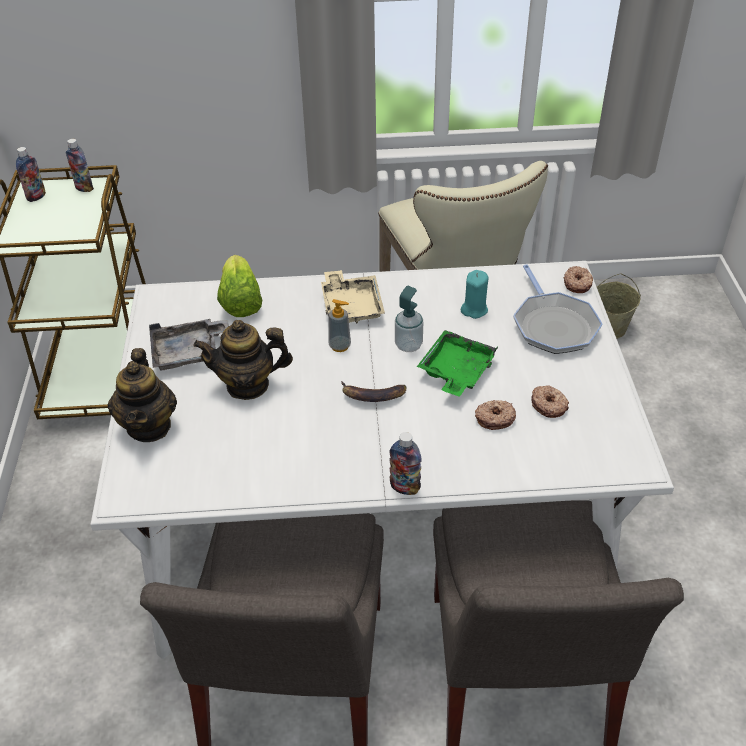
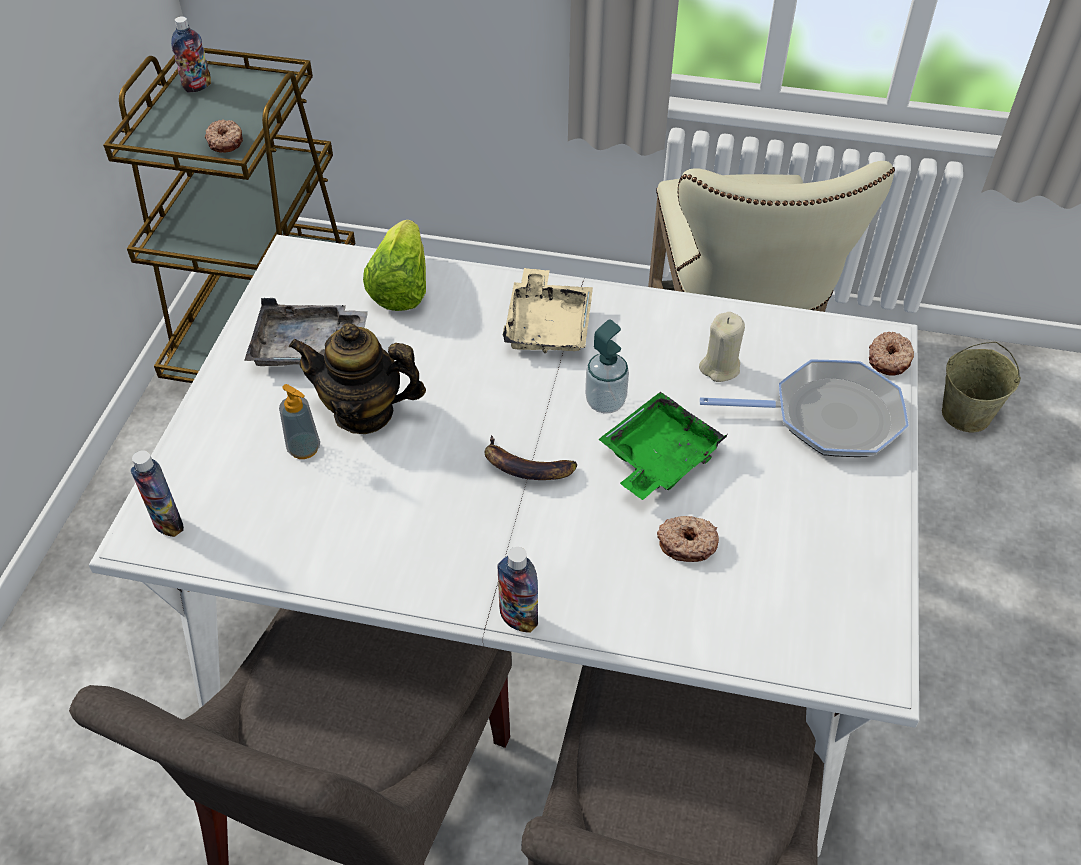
camera: 15 degrees right, 5 degrees up
bottle [66,139,94,192] -> bottle moved to [131,450,184,537]
teapot [108,348,177,442] -> none
soap dispenser [329,299,351,352] -> soap dispenser moved to [279,384,320,459]
turquoise candle [461,270,489,319] -> beige candle [699,312,745,382]
frying pan [513,264,602,354] -> frying pan turned 90 degrees counterclockwise [699,359,909,457]
donut [532,385,569,418] -> donut moved to [205,120,243,153]

